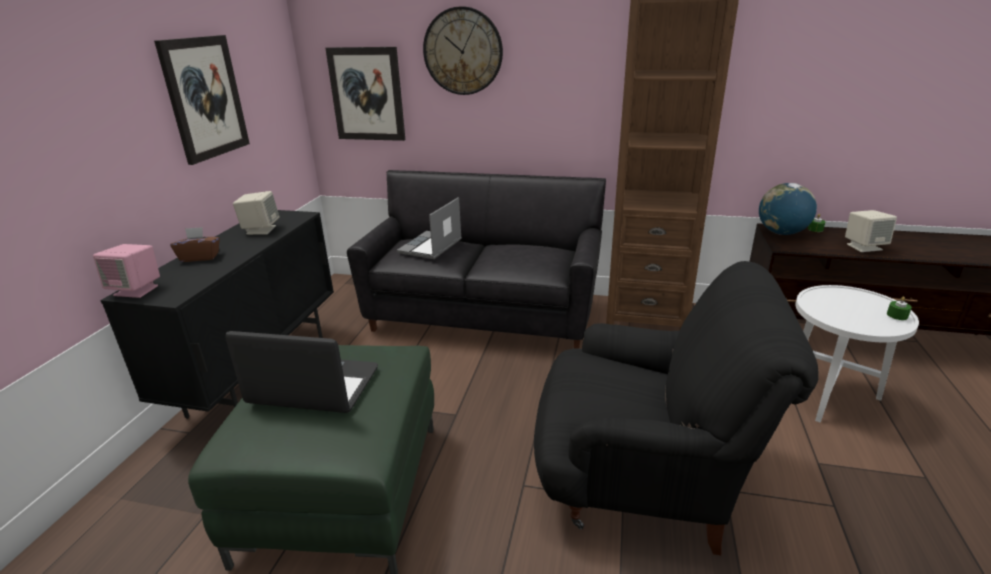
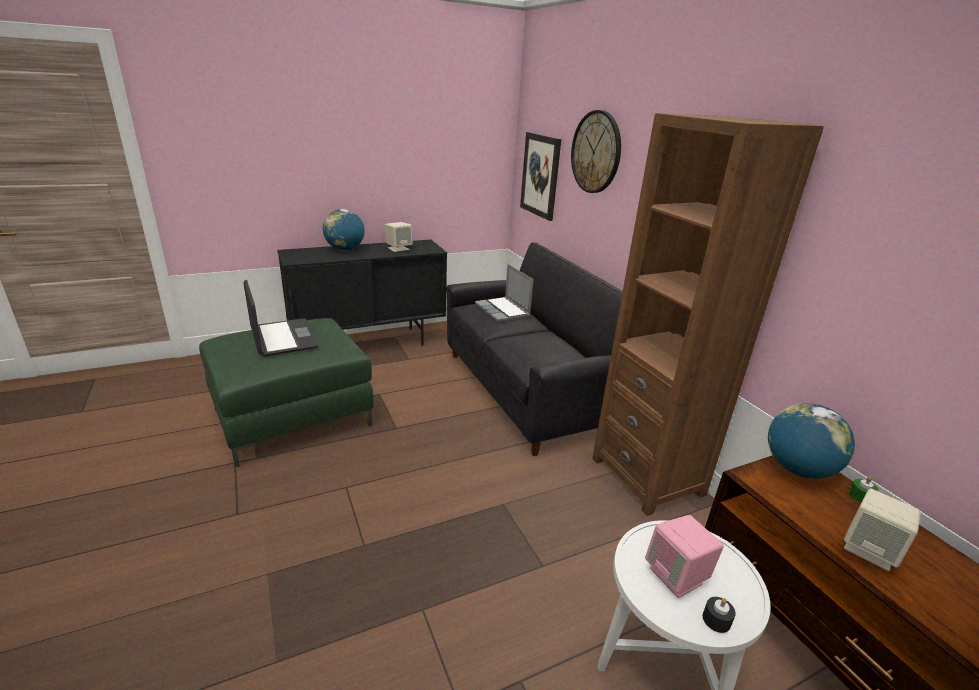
camera: 50 degrees right, 0 degrees up
pink speaker [93,244,160,298] -> pink speaker moved to [645,515,724,598]
picture [154,35,250,165] -> none
brown tissue box [170,227,220,262] -> globe [323,209,365,251]
laptop [397,197,462,259] -> laptop turned 105 degrees counterclockwise [475,264,534,322]
black armchair [534,261,819,555] -> none
green candle [887,297,912,320] -> black candle [703,597,736,633]

